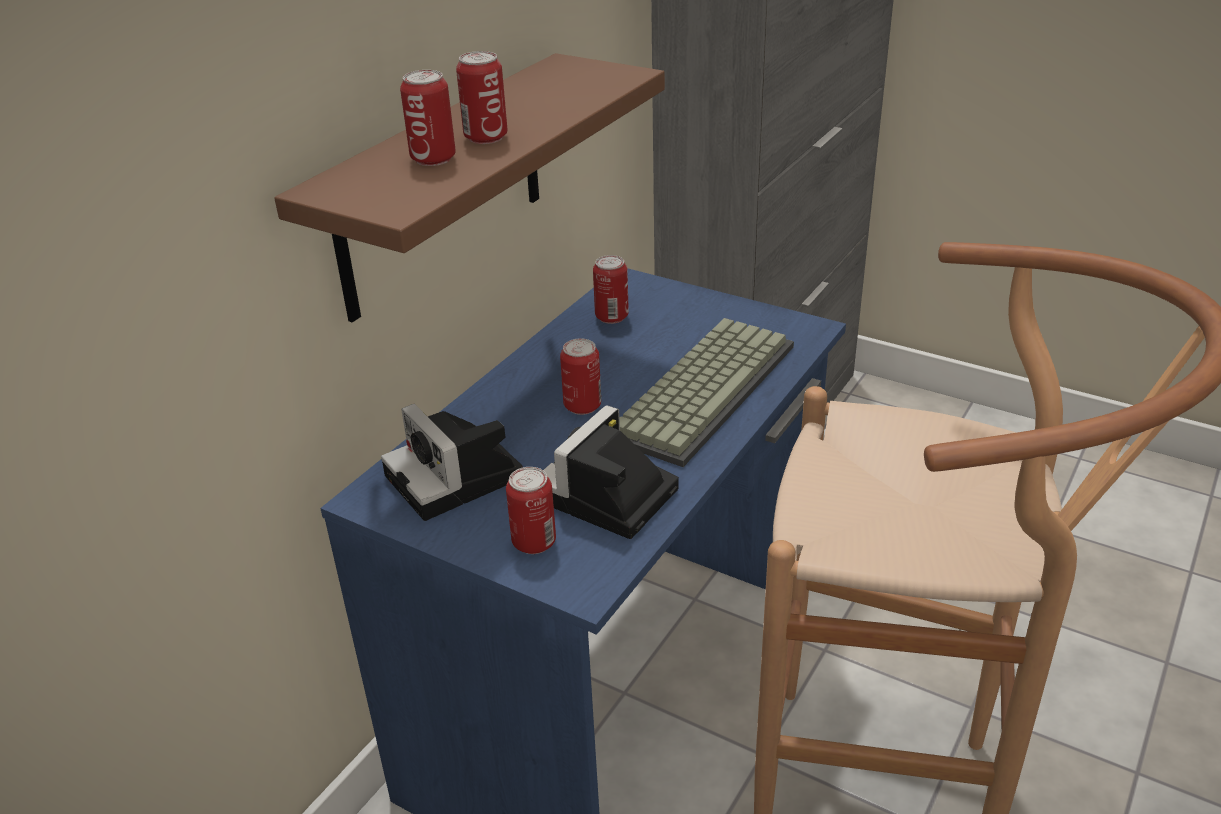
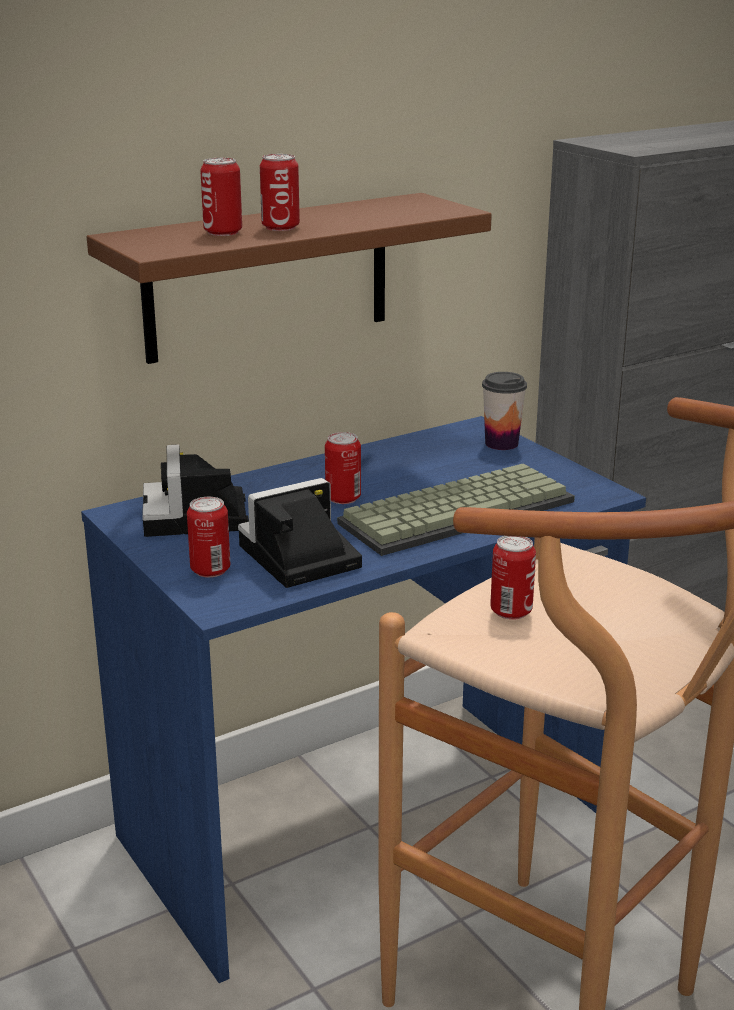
camera: 25 degrees right, 10 degrees down
can [593,255,629,324] -> can moved to [490,536,536,620]
none -> cup [482,372,527,450]

